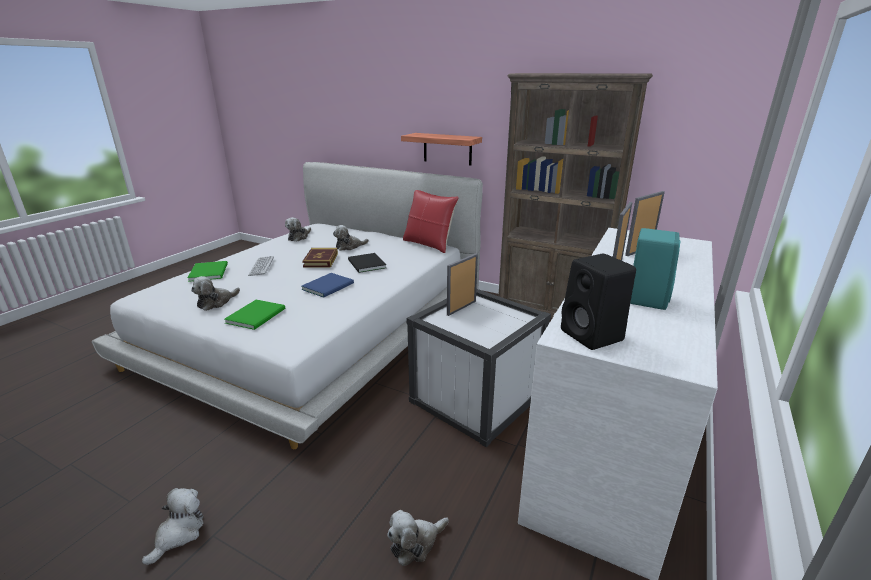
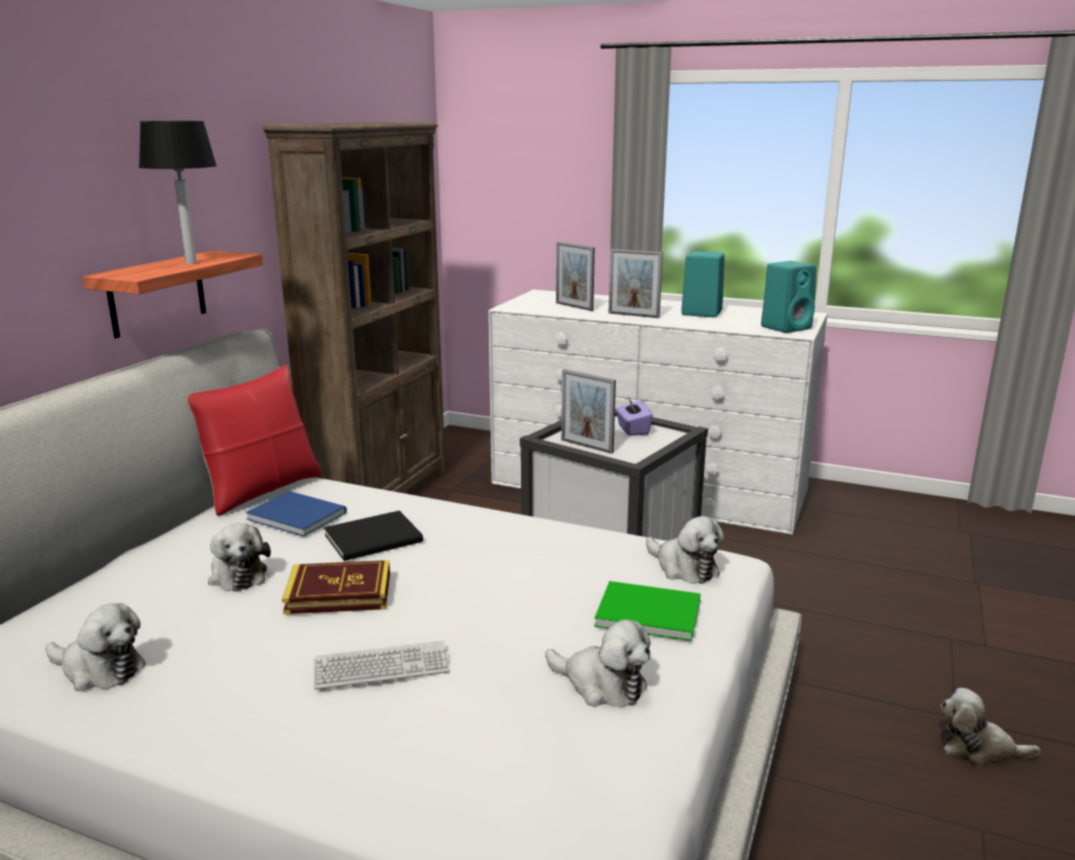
camera: 95 degrees left, 5 degrees down
green book [187,261,228,282] -> none
blue book [301,273,354,298] -> blue book moved to [246,491,347,537]
plush toy [387,510,449,566] -> plush toy moved to [646,516,724,584]
black speaker [561,254,636,350] -> turquoise speaker [761,261,816,333]
none -> table lamp [139,121,217,264]
none -> purple tissue box [616,397,653,436]

